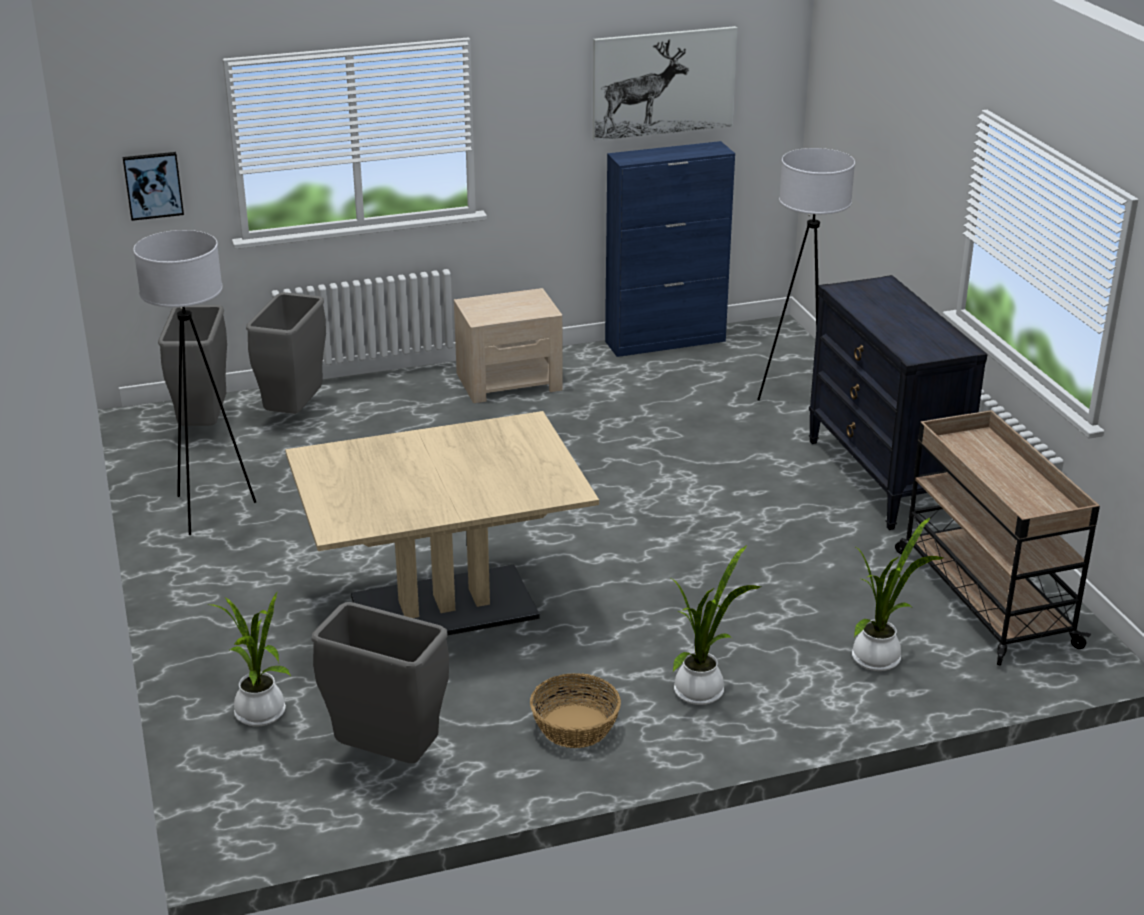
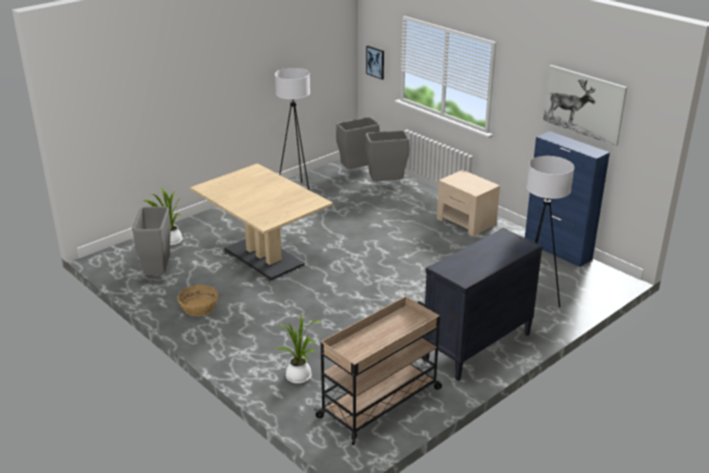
camera: 65 degrees right, 0 degrees up
potted plant [669,545,761,705] -> none

